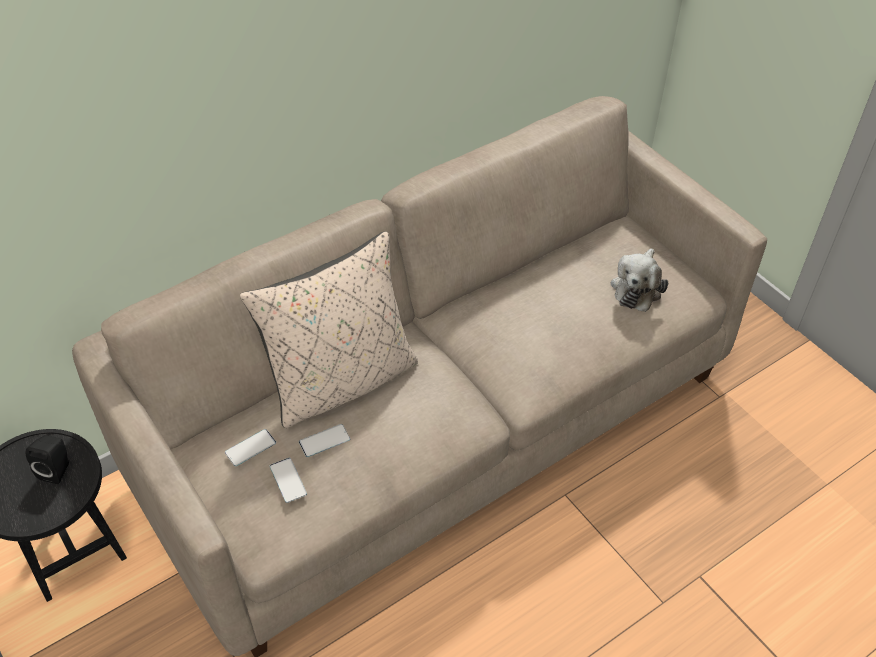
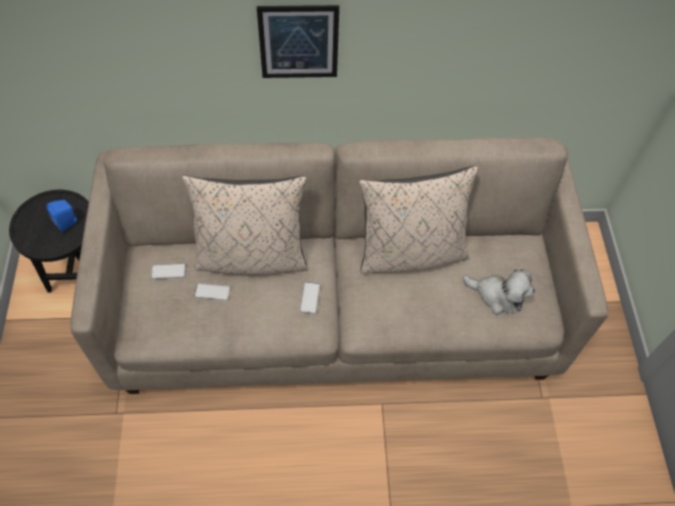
camera: 30 degrees right, 10 degrees up
black speaker [26,435,69,484] -> blue speaker [47,200,77,233]
phone [270,458,307,503] -> phone moved to [300,282,320,314]
plush toy [610,248,668,312] -> plush toy turned 120 degrees counterclockwise [463,269,535,315]
none -> picture [257,5,339,78]
none -> beige pillow [359,166,478,274]

